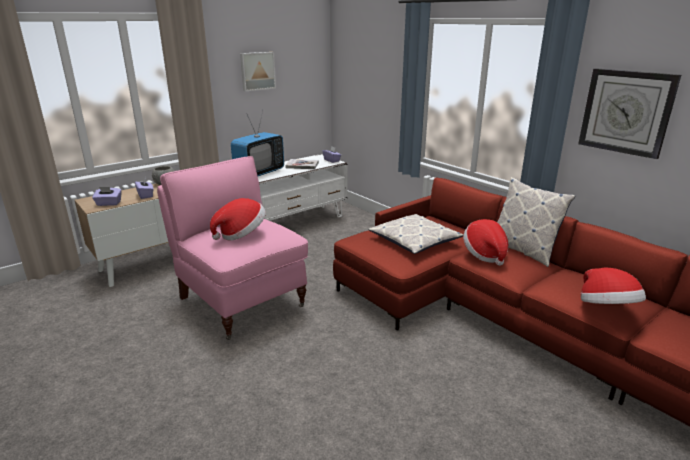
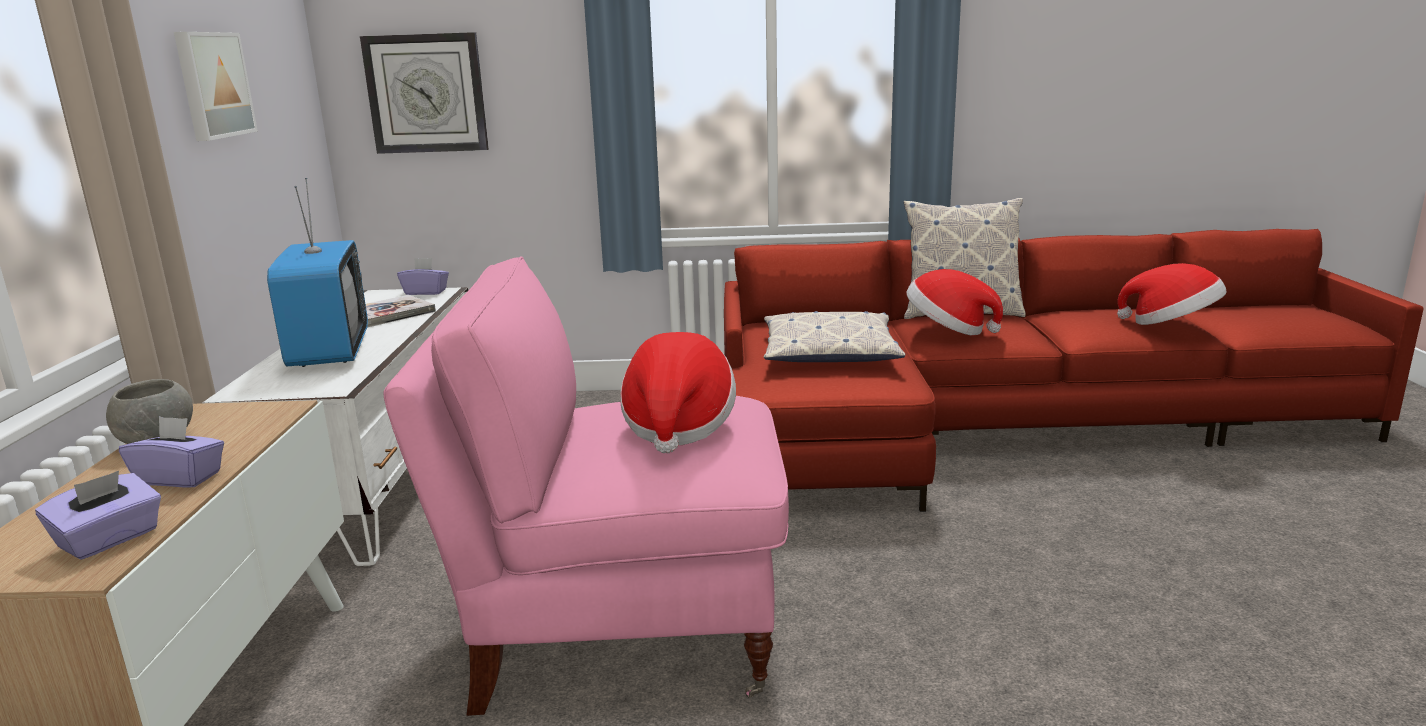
camera: 50 degrees left, 5 degrees down
wall clock [578,68,681,159] -> wall clock moved to [360,32,489,154]

